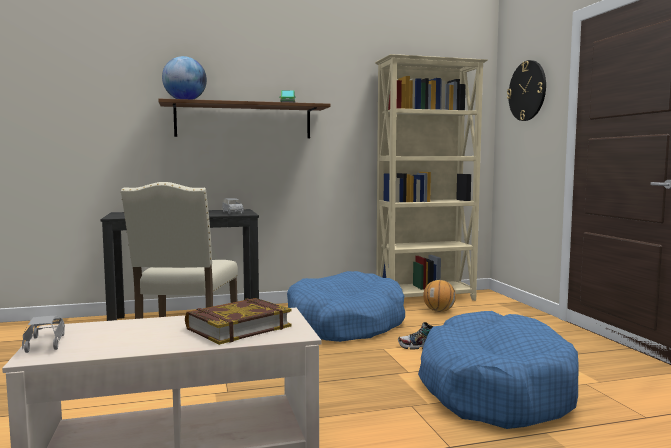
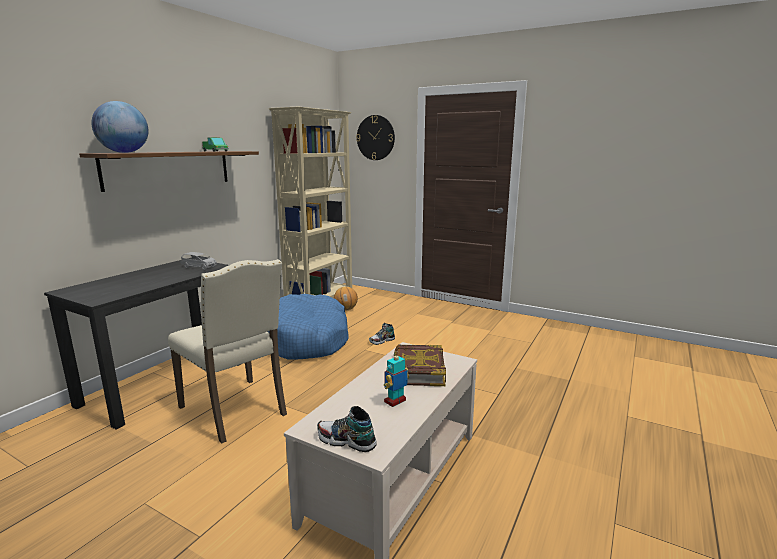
camera: 45 degrees left, 10 degrees up
grey toy car [22,316,65,353] -> shoe [317,406,377,452]
blue dog bed [418,311,579,429] -> none
none -> toy robot [384,351,409,407]

